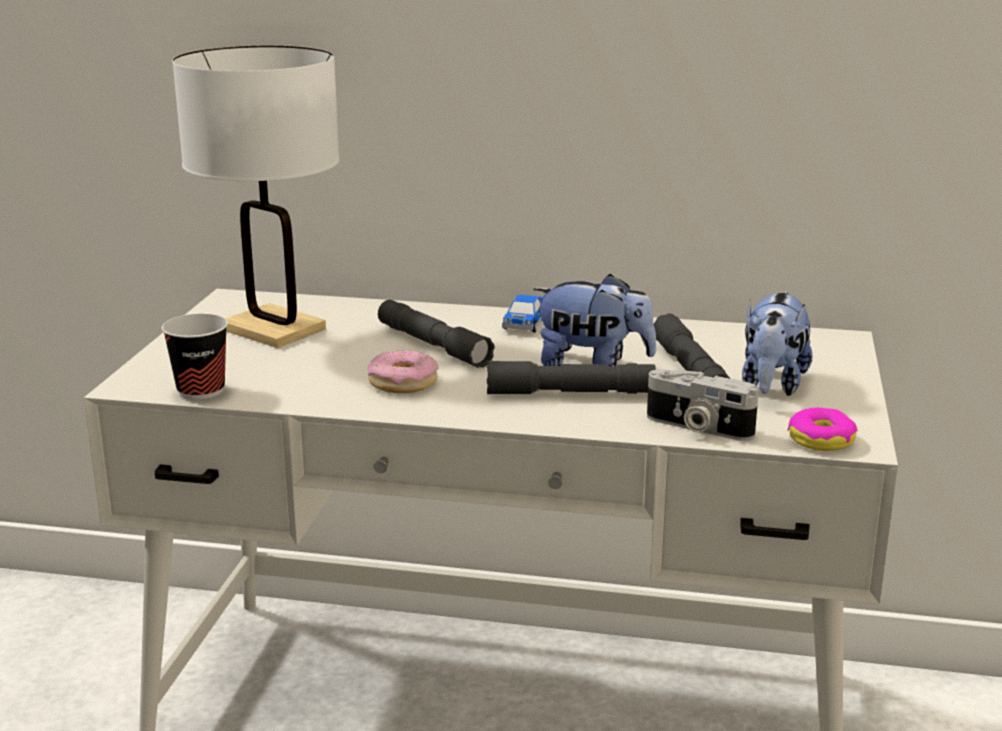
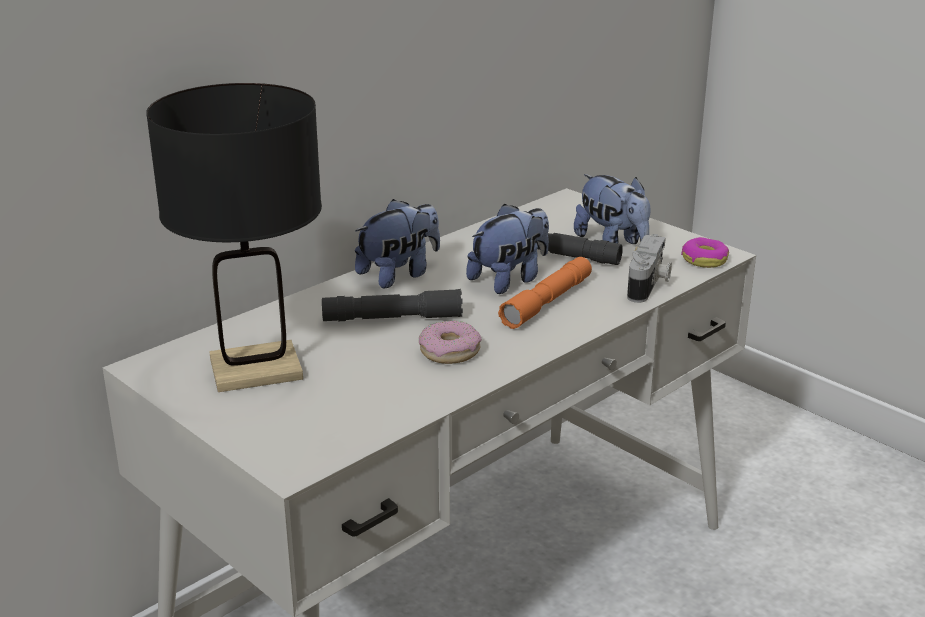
camera: 55 degrees left, 5 degrees up
cup [162,314,228,400] -> none
white table lamp [172,45,340,348] -> black table lamp [146,83,322,392]
grey flashlight [487,360,656,394] -> orange flashlight [498,257,592,329]
toy car [502,295,543,332] -> plush toy [355,199,440,288]
camera [647,369,758,441] -> camera turned 45 degrees counterclockwise [627,234,672,303]

